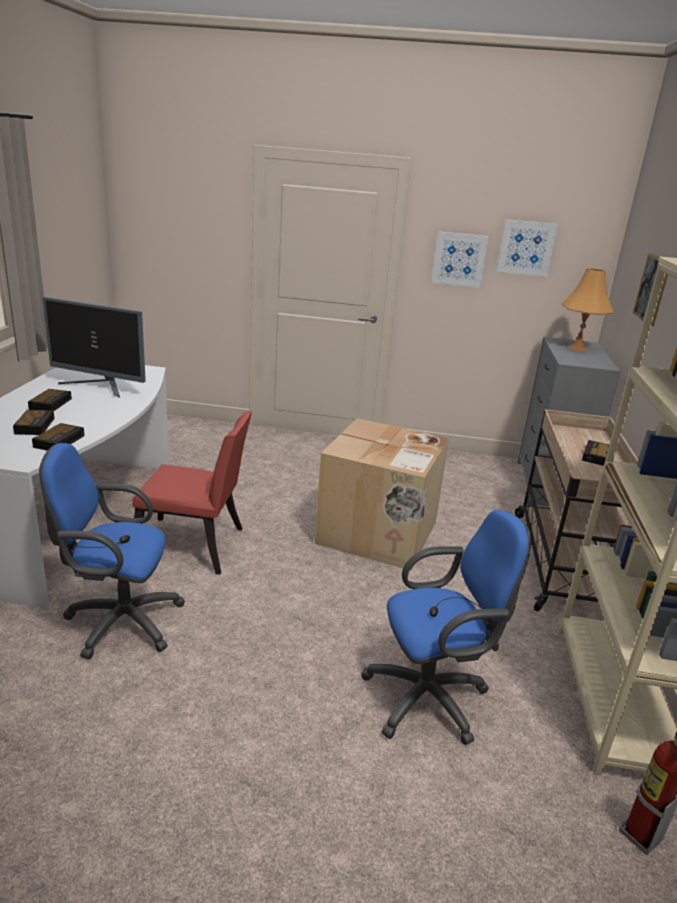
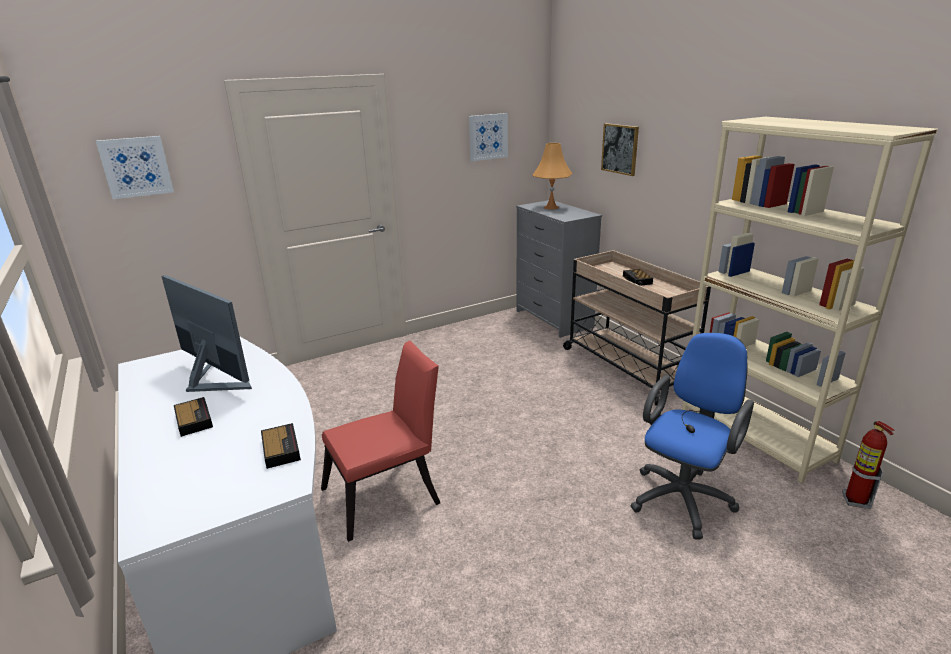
camera: 35 degrees left, 0 degrees up
alarm clock [13,410,55,435] -> none
blue office chair [39,443,185,659] -> none
monitor [42,297,146,398] -> monitor turned 120 degrees counterclockwise [161,275,252,392]
cardboard box [315,418,449,571] -> none
picture [432,231,489,288] -> picture moved to [96,136,174,199]

